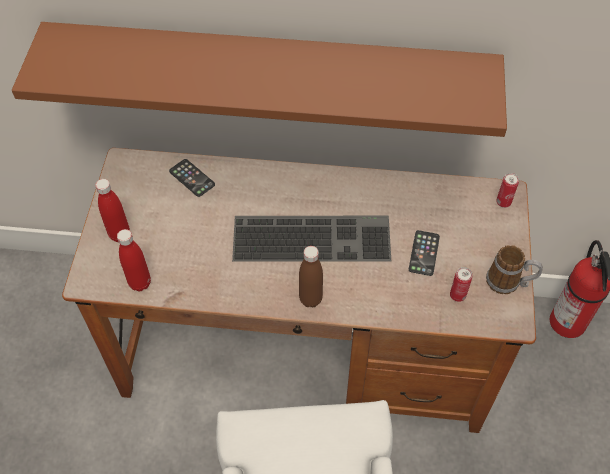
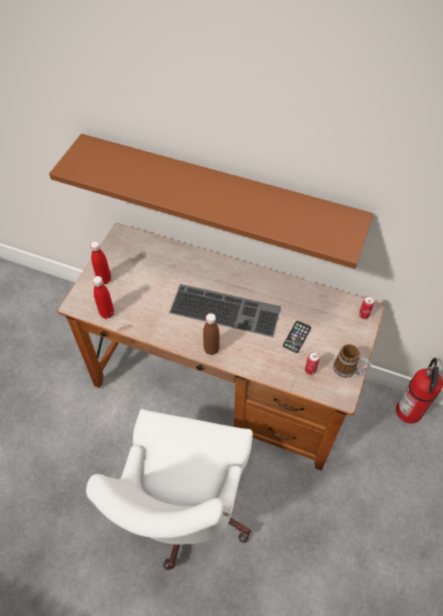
camera: 15 degrees right, 0 degrees up
phone [169,159,215,197] -> none

